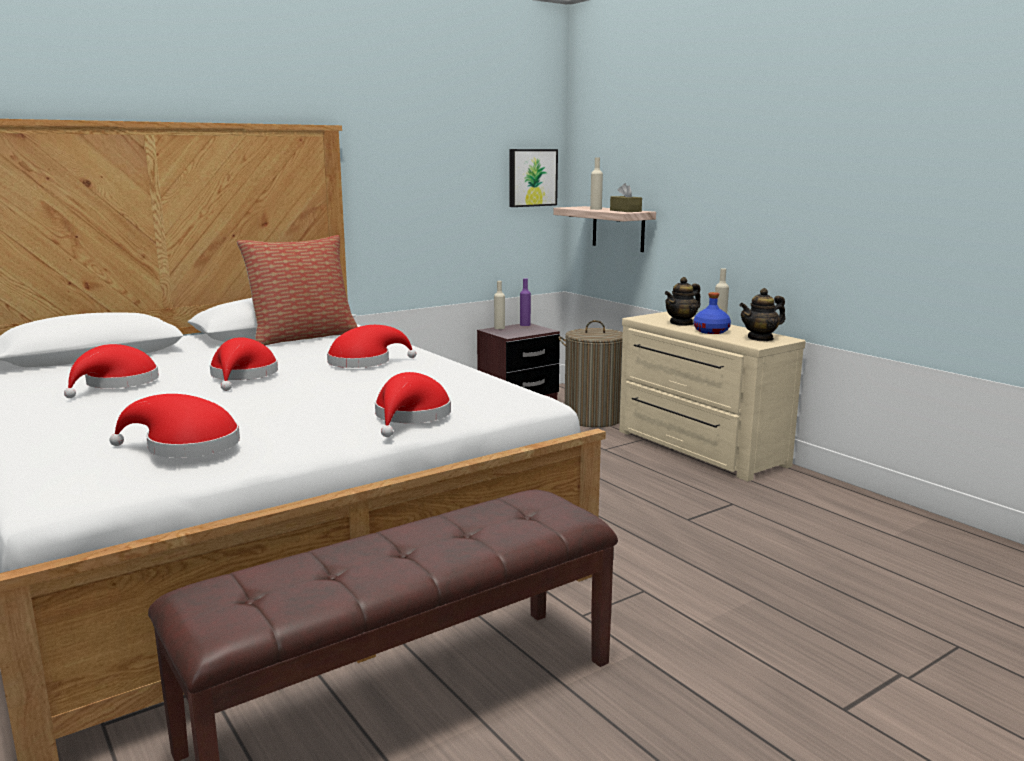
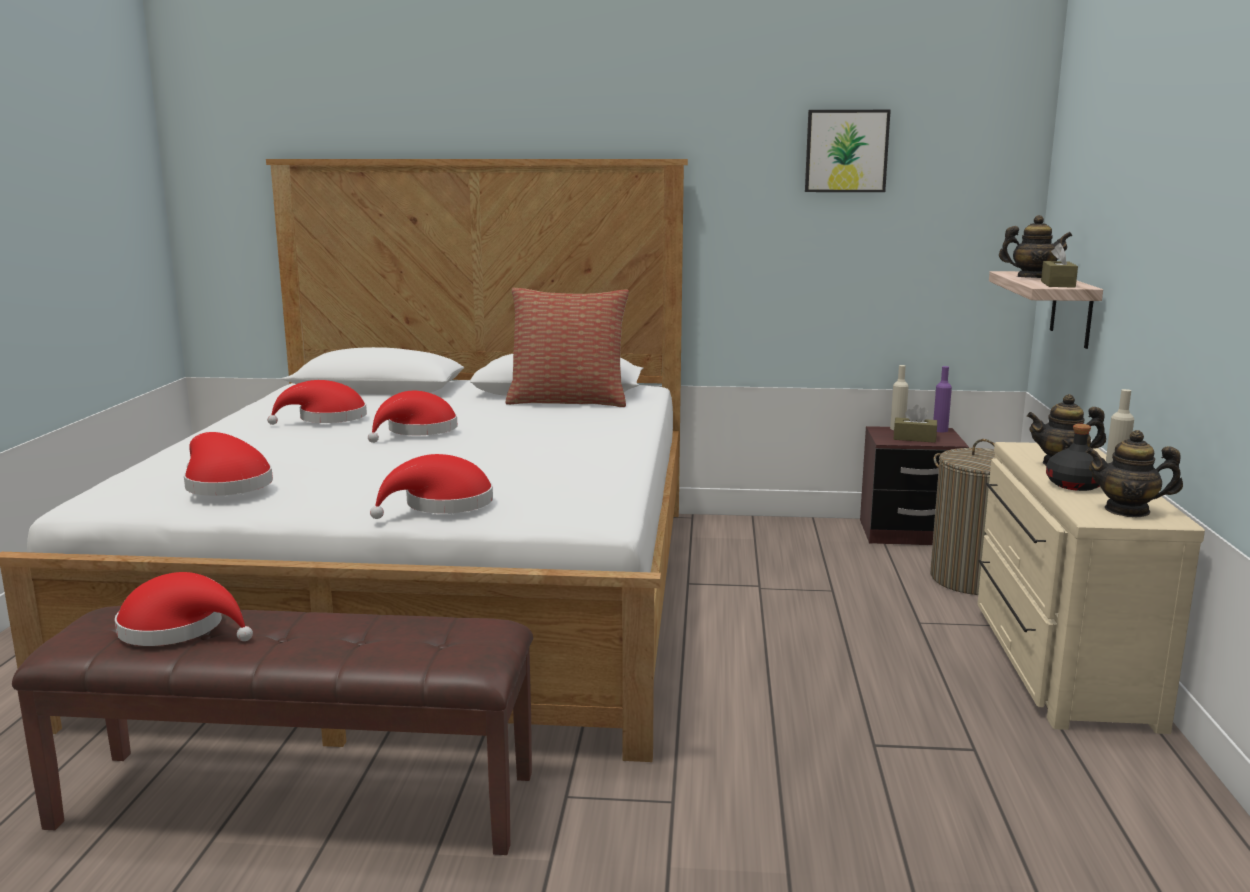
camera: 40 degrees right, 0 degrees up
red hat [327,325,416,368] -> red hat moved to [115,572,253,646]
picture [510,149,558,207] -> picture moved to [805,110,891,192]
beige bottle [590,157,603,210] -> teapot [999,215,1072,278]
blue bottle [693,292,731,334] -> black bottle [1046,424,1100,491]
none -> brown tissue box [894,405,937,443]

